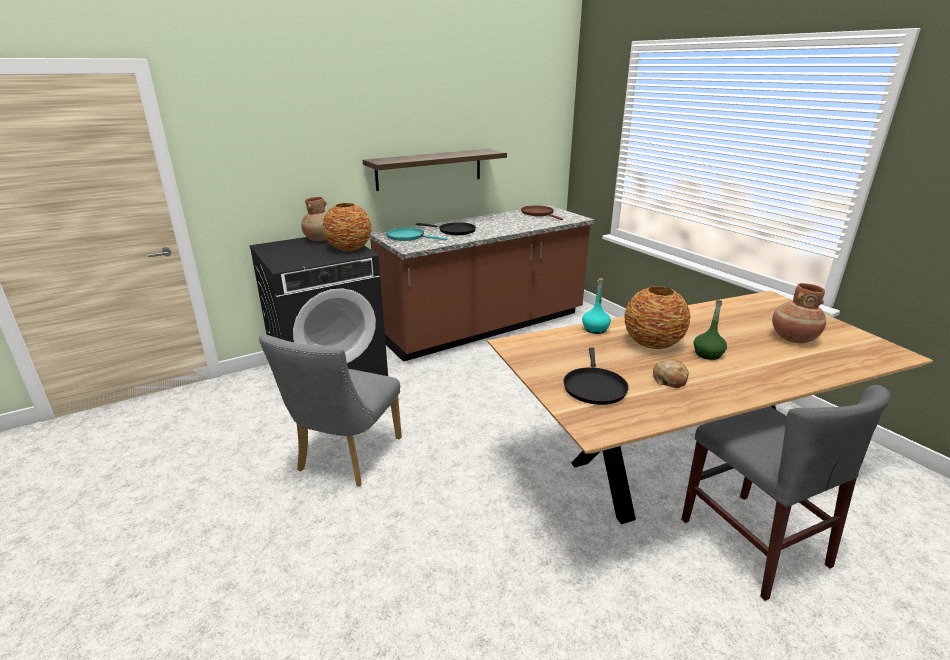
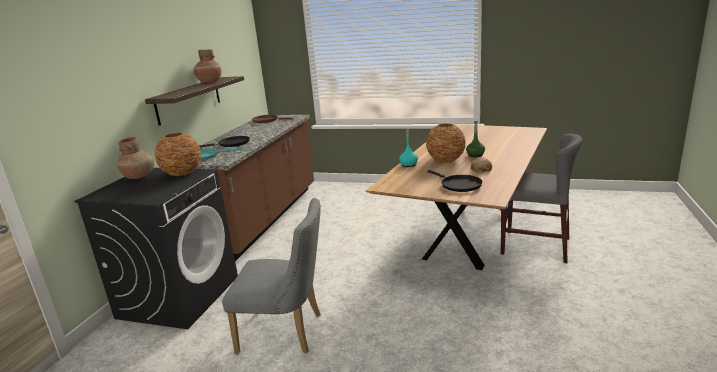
camera: 40 degrees left, 5 degrees down
grey chair [259,334,402,486] -> grey chair turned 60 degrees counterclockwise [222,198,321,354]
brown vase [772,283,826,343] -> brown vase moved to [194,49,222,83]

